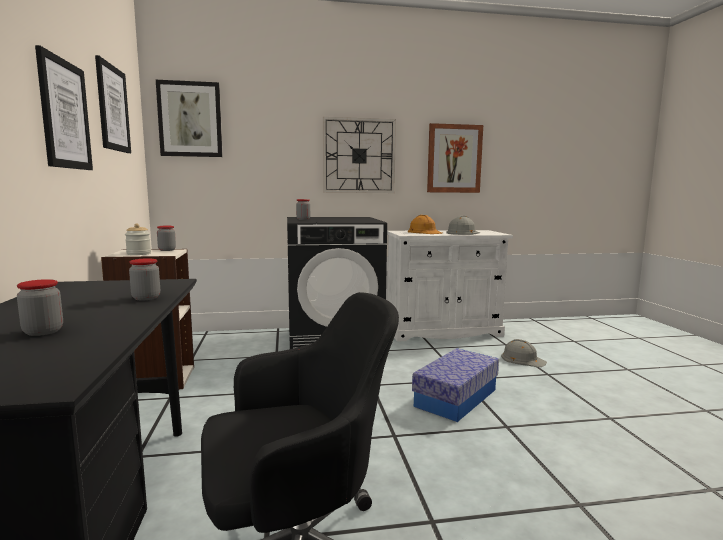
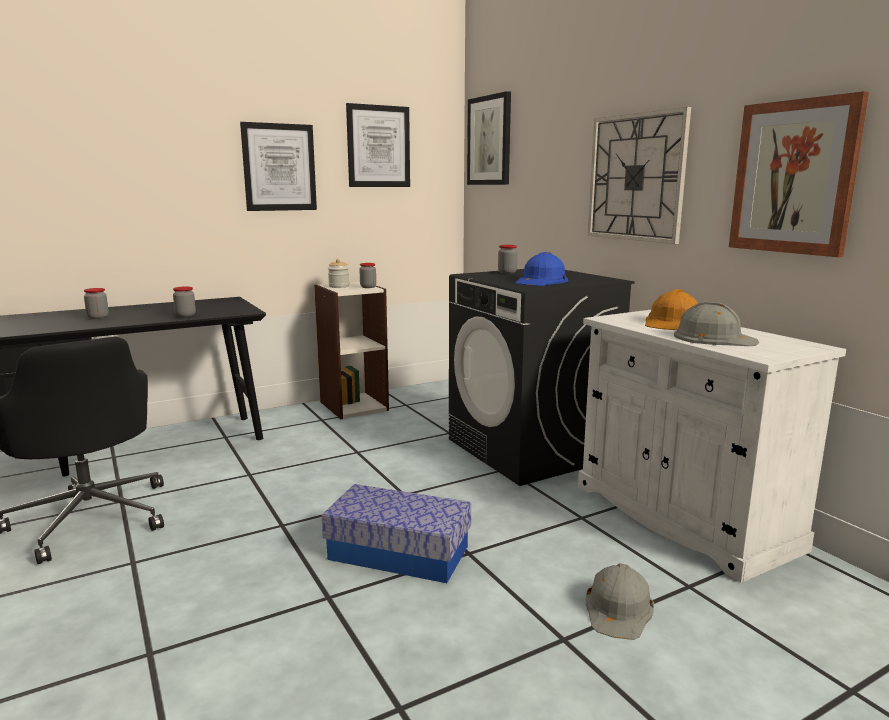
camera: 70 degrees right, 5 degrees up
none -> blue hard hat [516,252,568,286]

